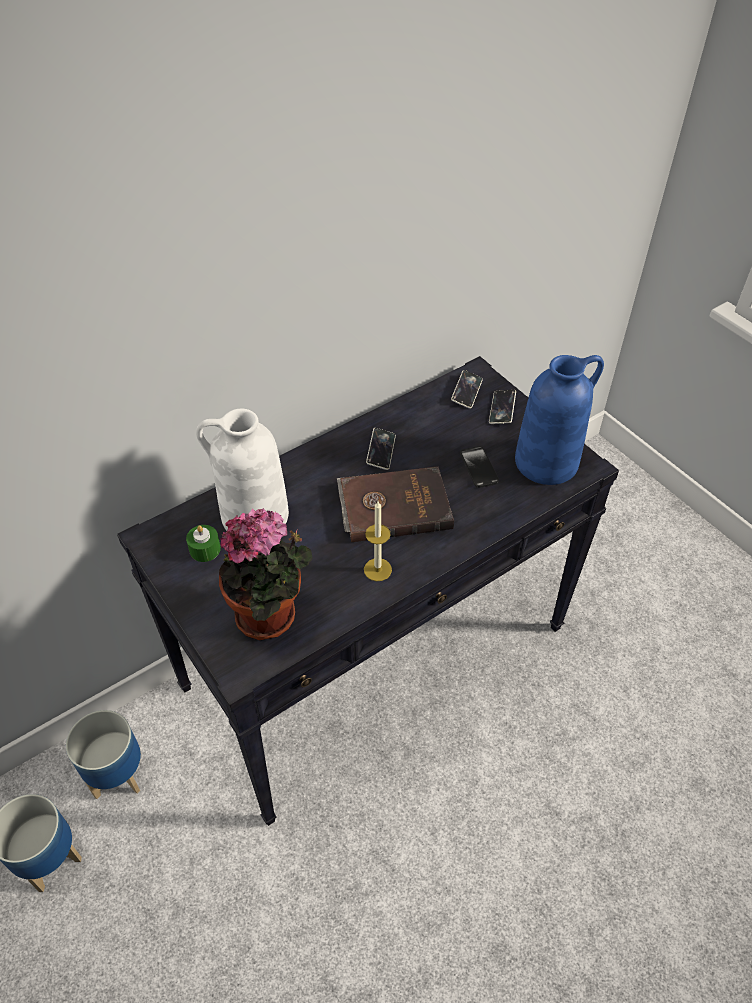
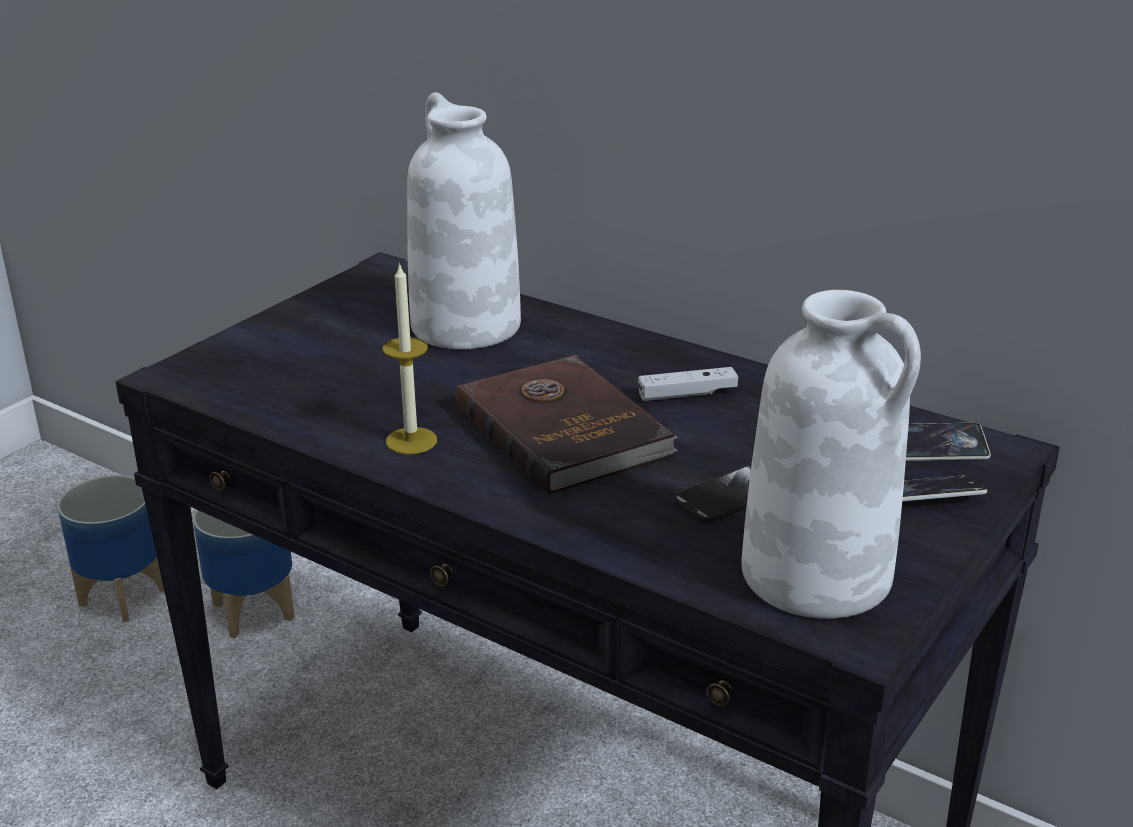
camera: 70 degrees right, 20 degrees down
green candle [186,525,221,562] -> none
potted plant [219,508,313,641] -> none
phone [366,428,396,470] -> white game controller [638,367,738,401]
blue vase [515,355,604,485] -> white vase [741,290,921,619]

